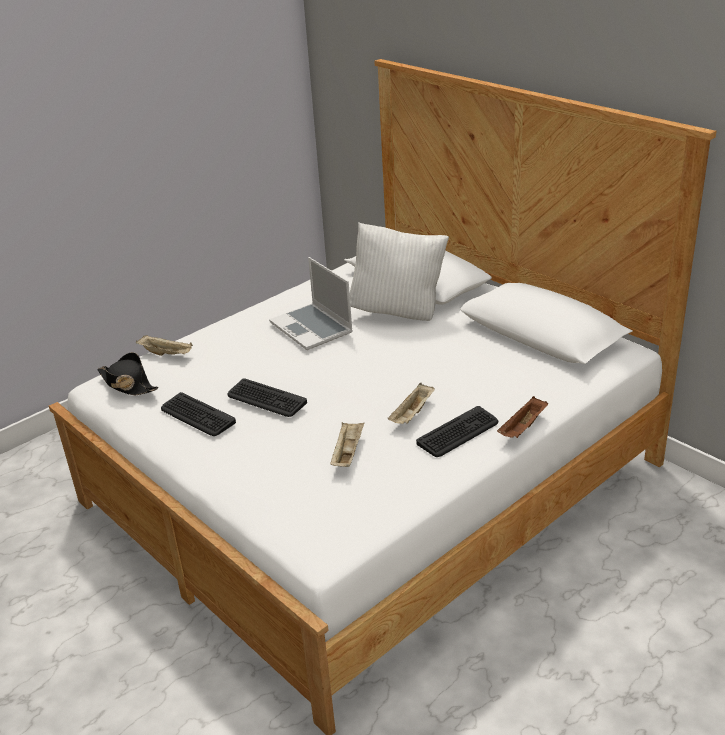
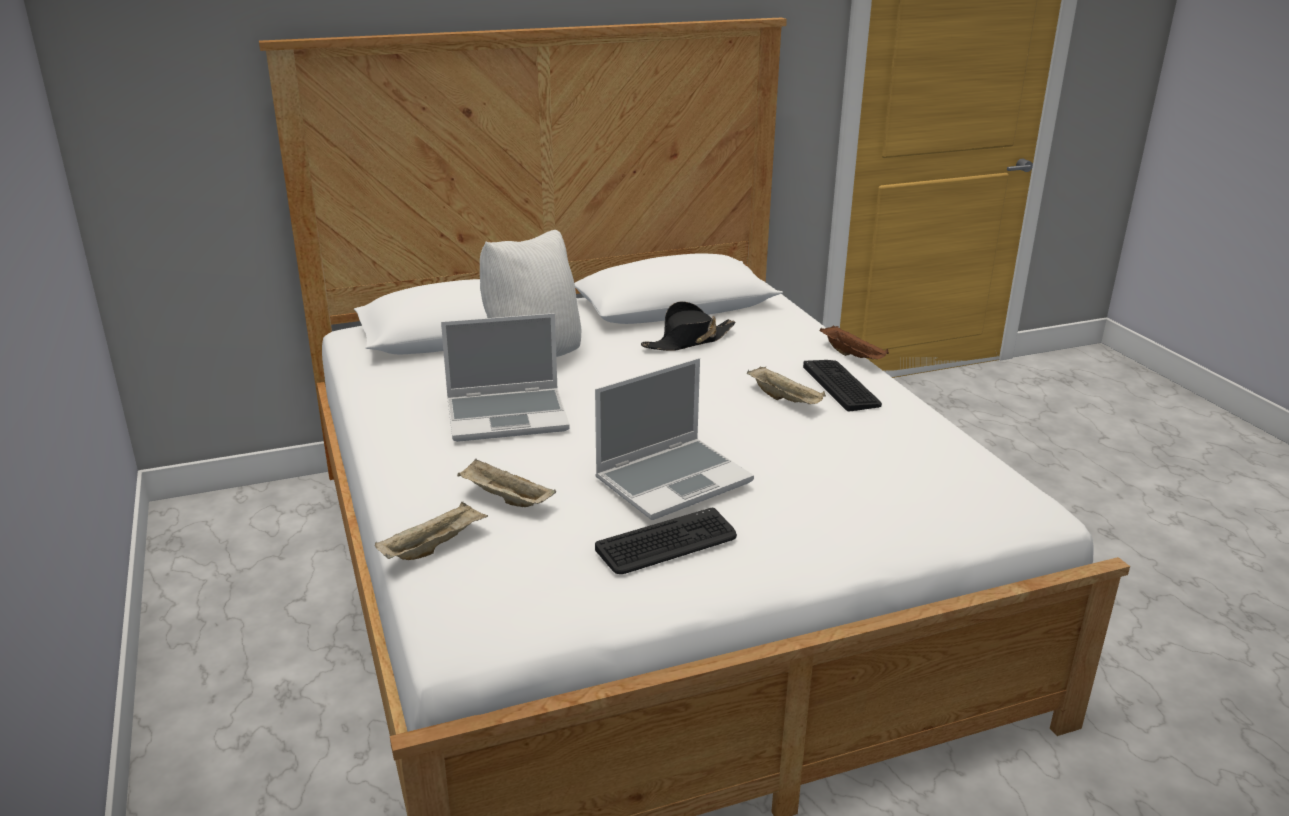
camera: 70 degrees left, 5 degrees down
black hat [97,352,159,395] -> black hat moved to [641,301,735,351]
keyboard [227,378,307,417] -> laptop [595,358,754,520]
beige tray [330,422,365,467] -> beige tray moved to [457,459,556,507]

